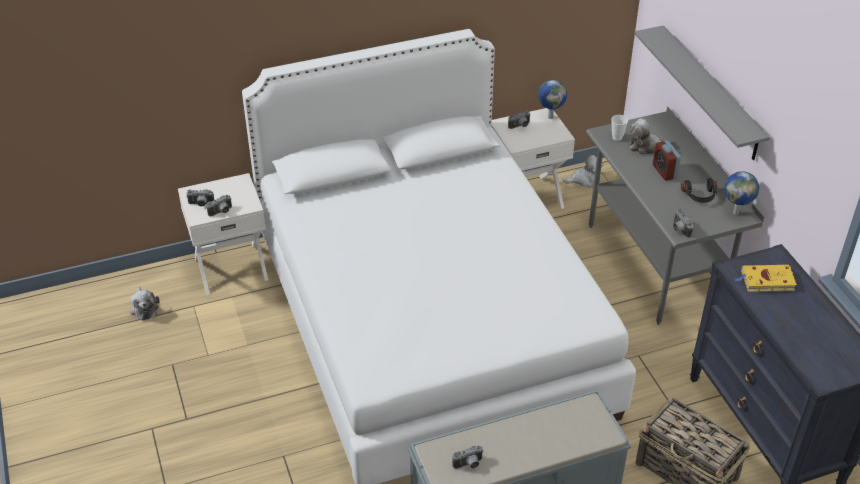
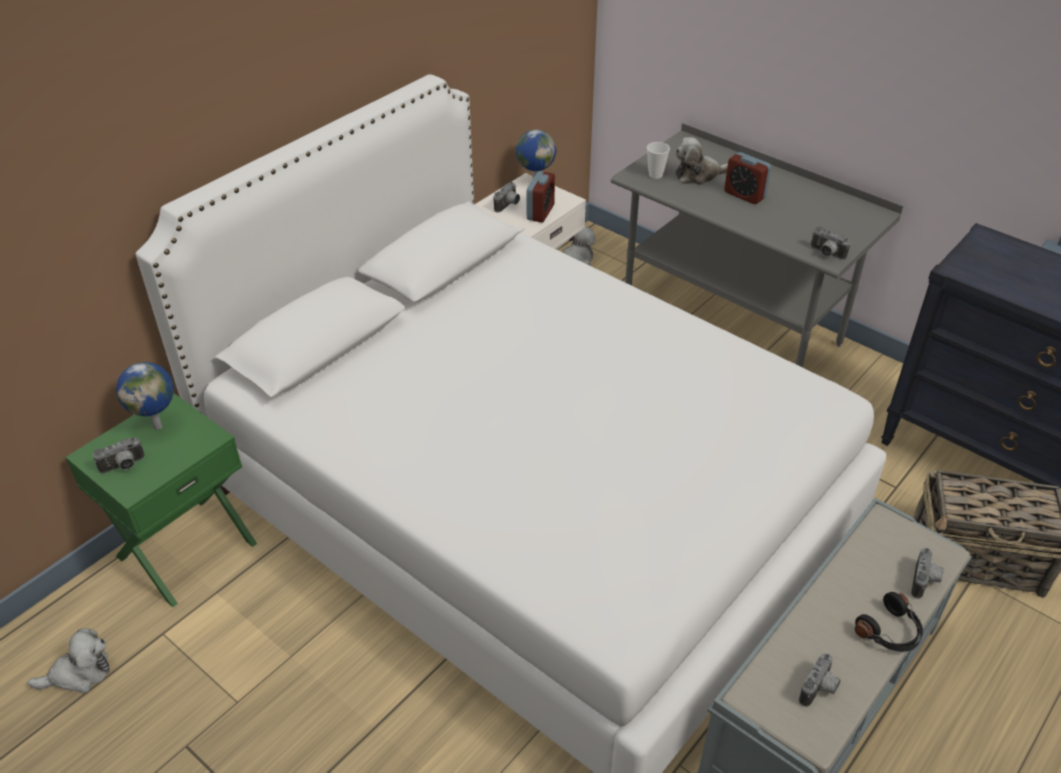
camera: 30 degrees left, 0 degrees up
plush toy [130,287,160,321] -> plush toy turned 60 degrees counterclockwise [28,629,110,693]
white nightstand [178,173,268,295] -> green nightstand [65,393,257,607]
camera [206,195,232,217] -> camera moved to [911,548,944,599]
grey shelf [635,25,770,160] -> none
black headphones [681,178,717,203] -> black headphones moved to [855,592,923,652]
globe [724,171,759,215] -> globe moved to [116,362,174,430]
yellow book [734,265,797,292] -> none
none -> alarm clock [527,171,555,223]

